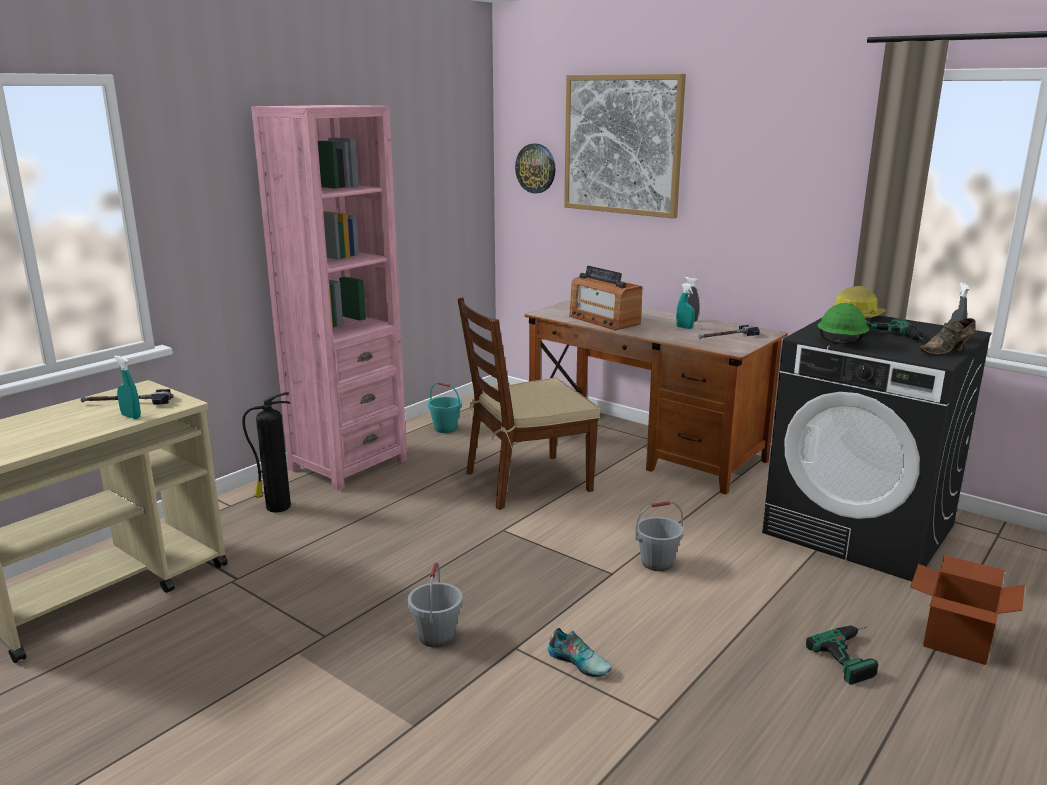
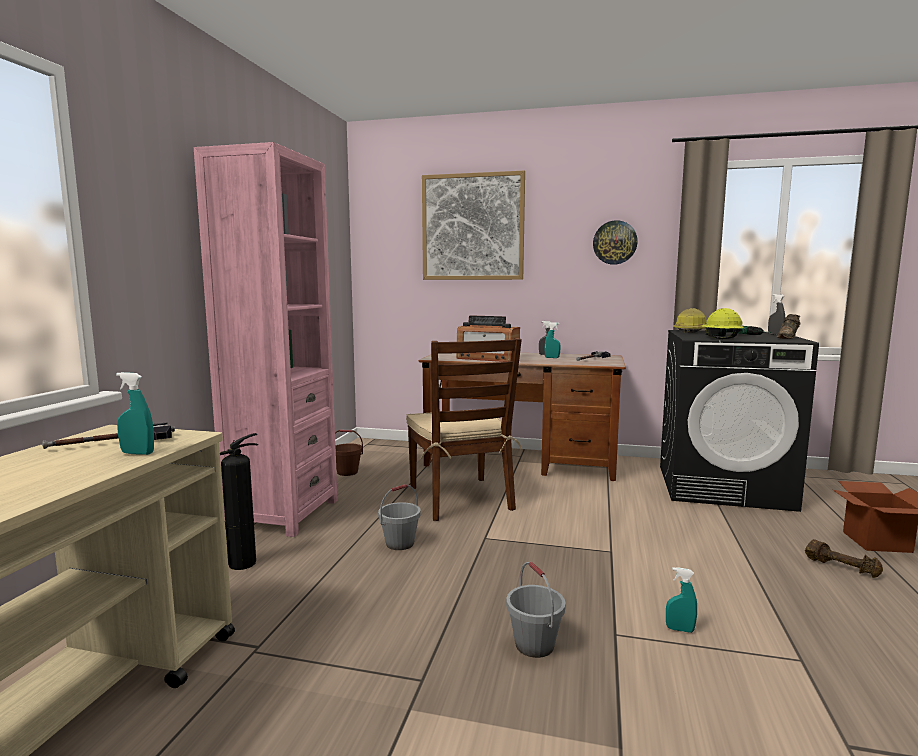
camera: 25 degrees left, 10 degrees down
turquoise bucket [428,382,462,433] -> brown bucket [335,430,363,476]
brown chair [458,297,600,510] -> brown chair turned 60 degrees counterclockwise [406,338,522,521]
wall clock [515,144,555,194] -> wall clock moved to [593,220,638,265]
shoe [548,628,612,677] -> turquoise spray bottle [666,567,697,633]
grey bucket [635,501,683,571] -> grey bucket moved to [378,484,421,550]
power drill [806,626,878,685] -> brown dumbbell [805,539,883,578]
green hard hat [817,303,869,344] -> yellow hard hat [702,308,744,339]

